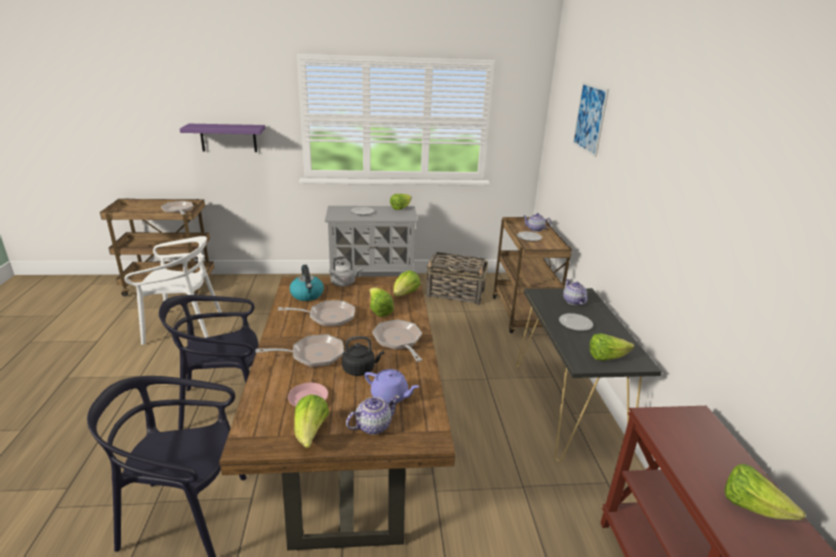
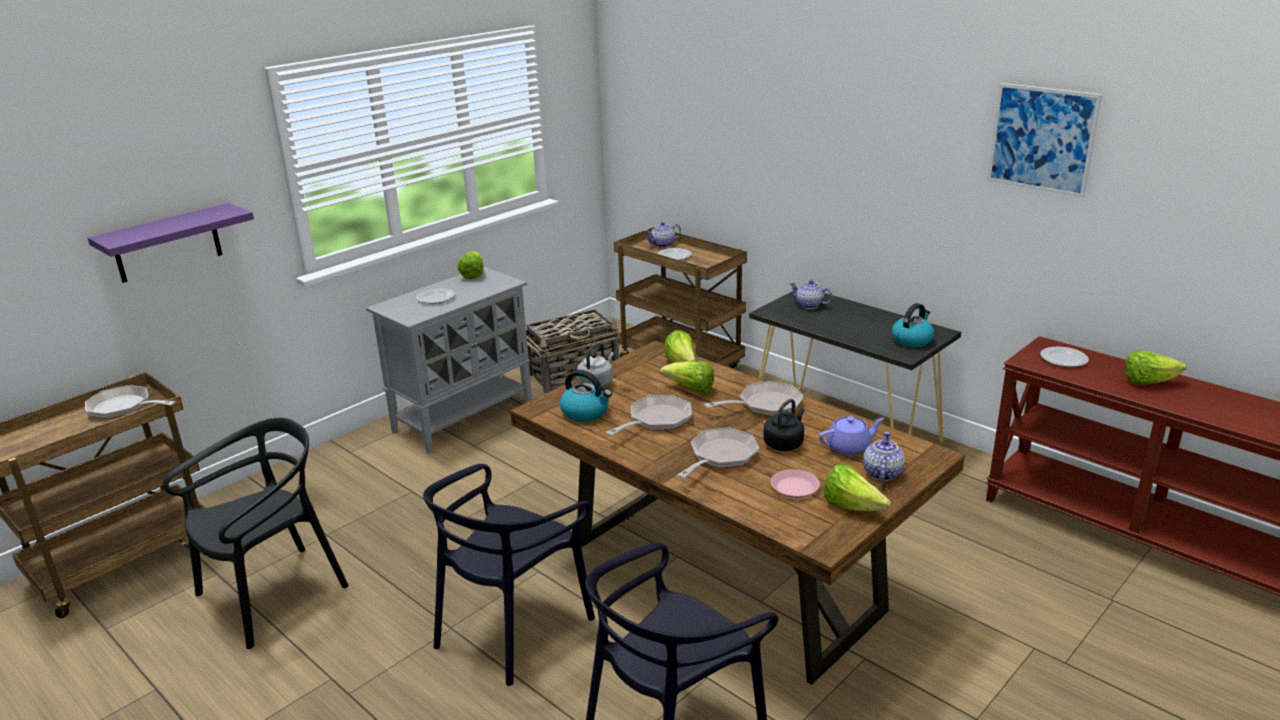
camera: 40 degrees left, 0 degrees up
white chair [124,236,222,345] -> black chair [163,418,348,649]
frying pan [372,319,422,362] -> frying pan turned 135 degrees clockwise [704,381,804,417]
plate [559,313,593,331] -> plate moved to [1040,347,1089,367]
picture [573,82,609,157] -> picture moved to [987,83,1102,198]
lettuce [589,333,634,361] -> kettle [892,303,934,348]

